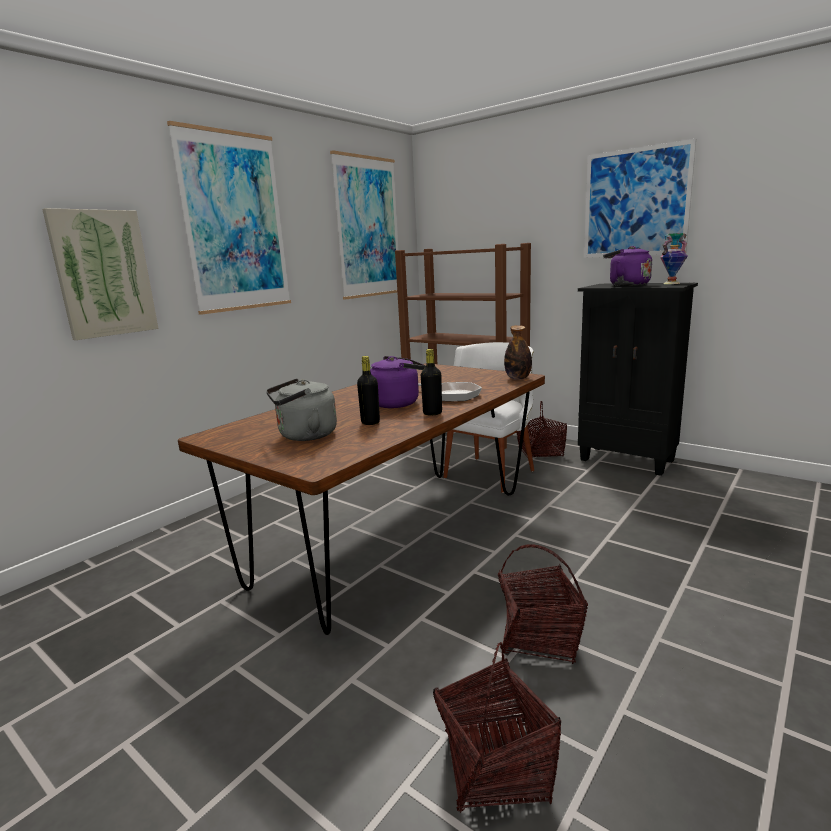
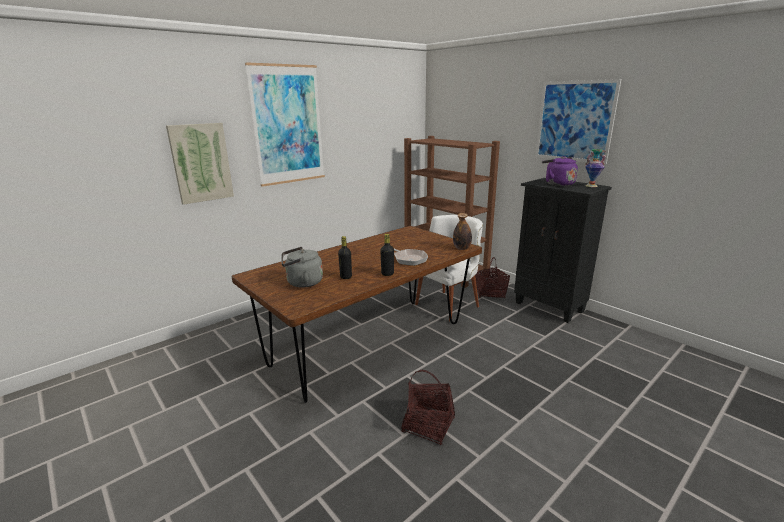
camera: 10 degrees right, 5 degrees up
picture [330,150,398,299] -> none
purple kettle [370,356,426,408] -> none
basket [433,642,561,813] -> none

